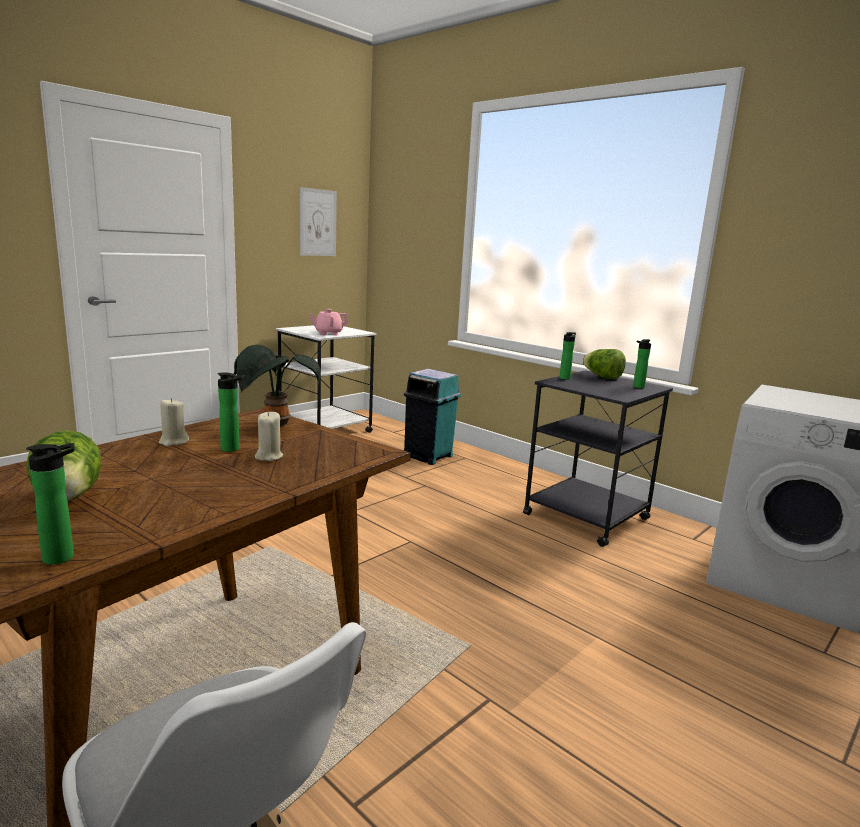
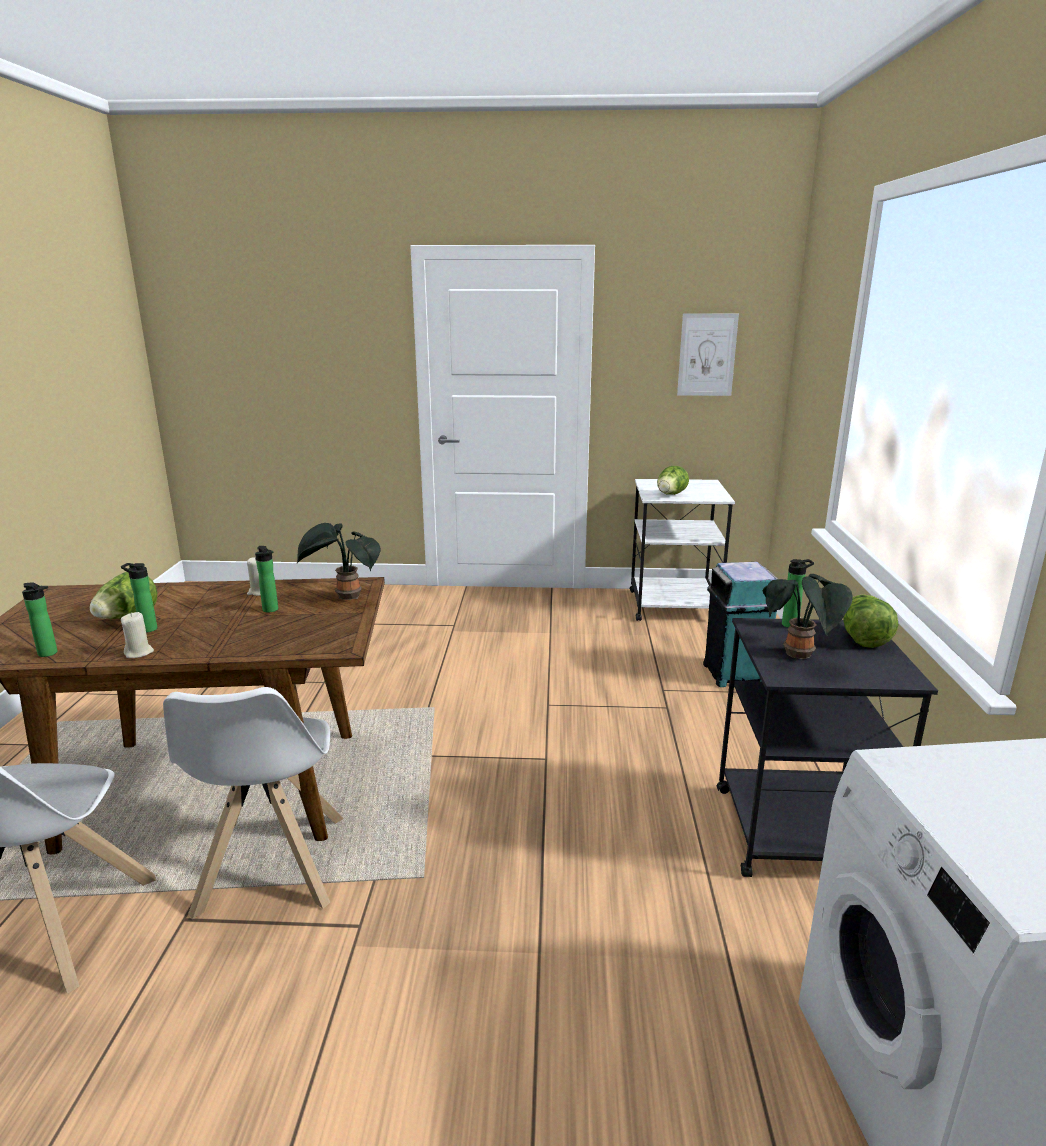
camera: 50 degrees right, 5 degrees up
beige candle [255,411,283,461] -> beige candle moved to [121,612,154,658]
pink teapot [309,309,349,335] -> lettuce [657,466,689,495]
bottle [633,339,651,388] -> bottle moved to [121,563,157,633]
none -> chair [163,687,344,919]
none -> potted plant [763,574,853,659]

